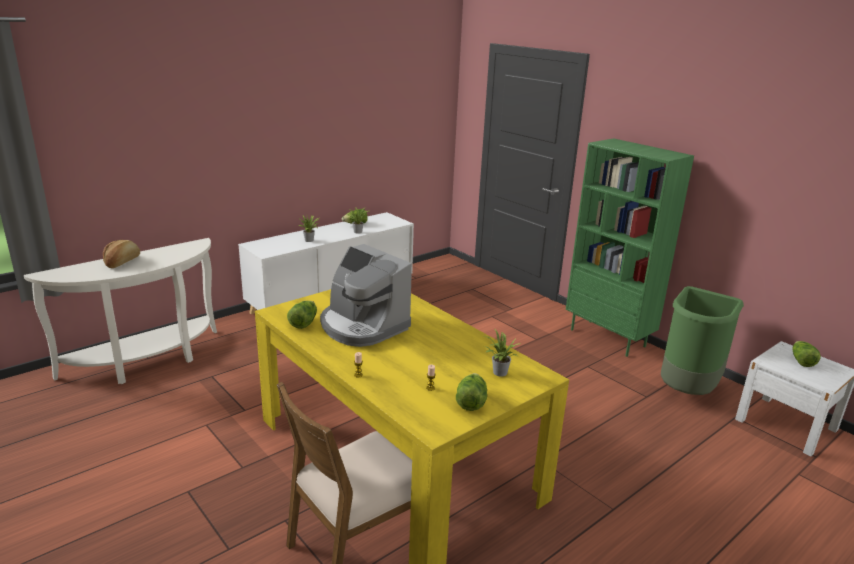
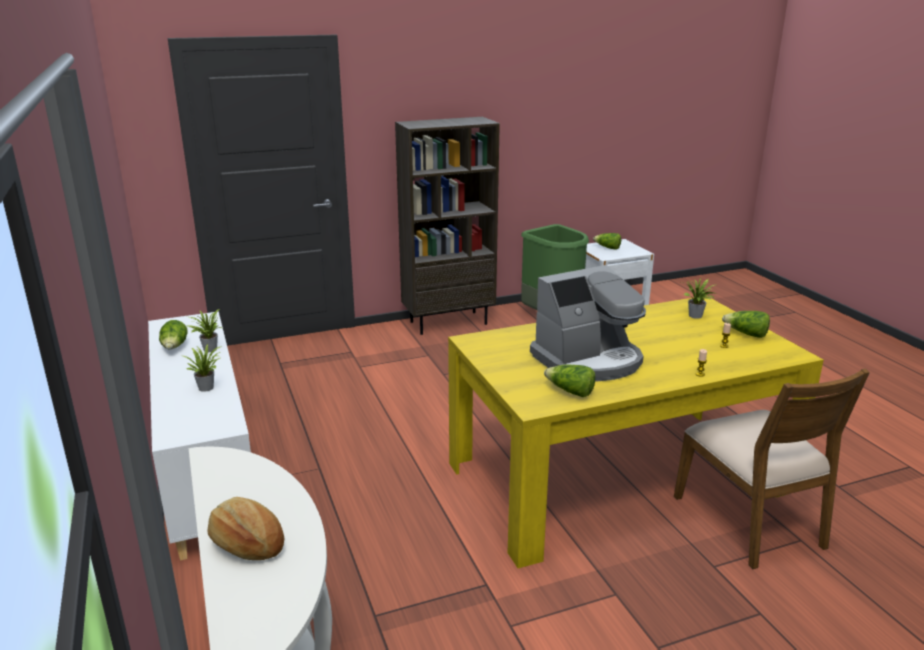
camera: 70 degrees left, 0 degrees up
green bookcase [566,138,694,357] -> brown bookcase [395,117,500,335]

